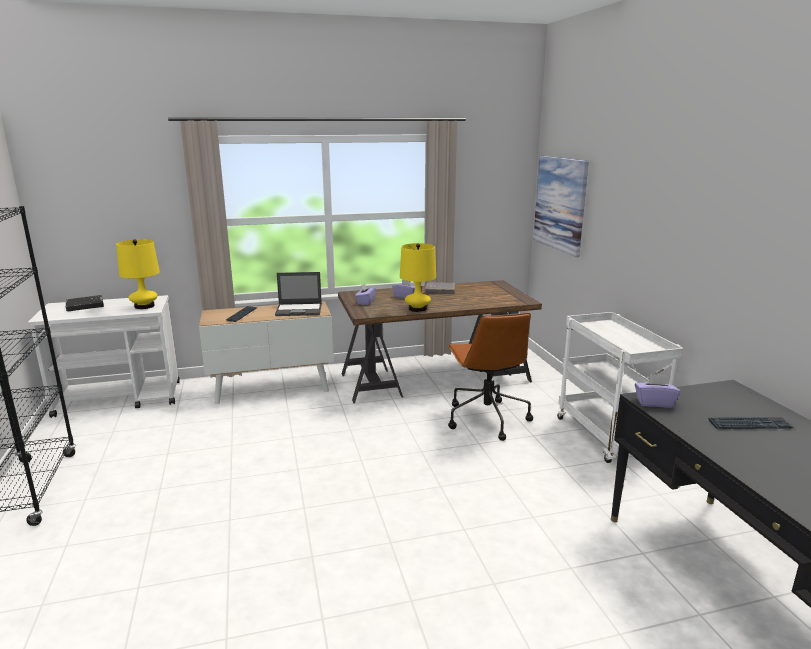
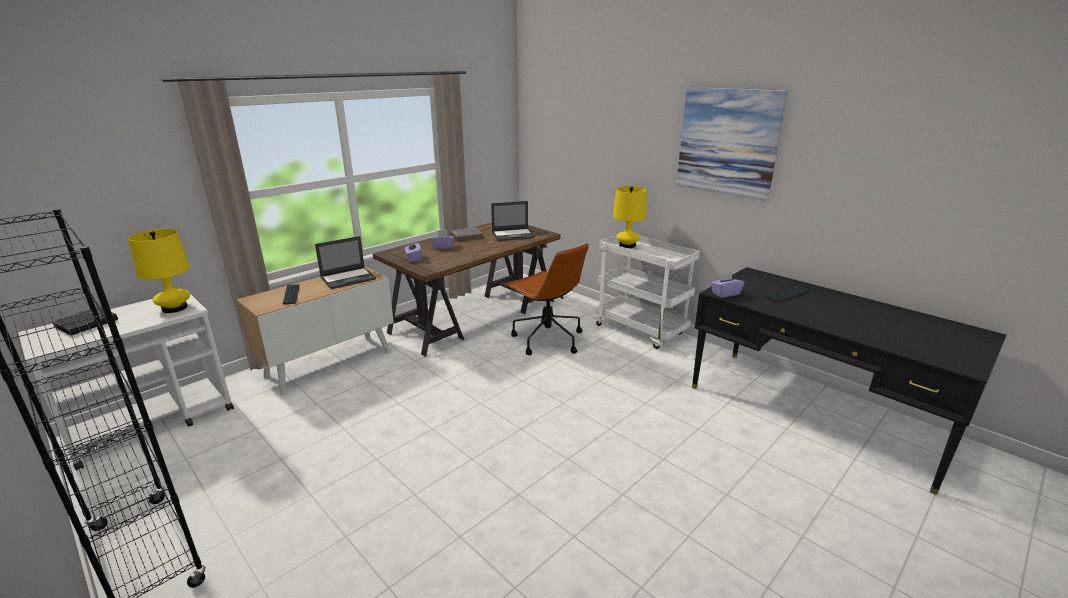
camera: 30 degrees left, 5 degrees up
yellow table lamp [400,243,436,312] -> yellow table lamp moved to [613,186,647,248]
picture [533,156,589,257] -> picture moved to [676,87,788,201]
none -> laptop [491,201,535,241]

